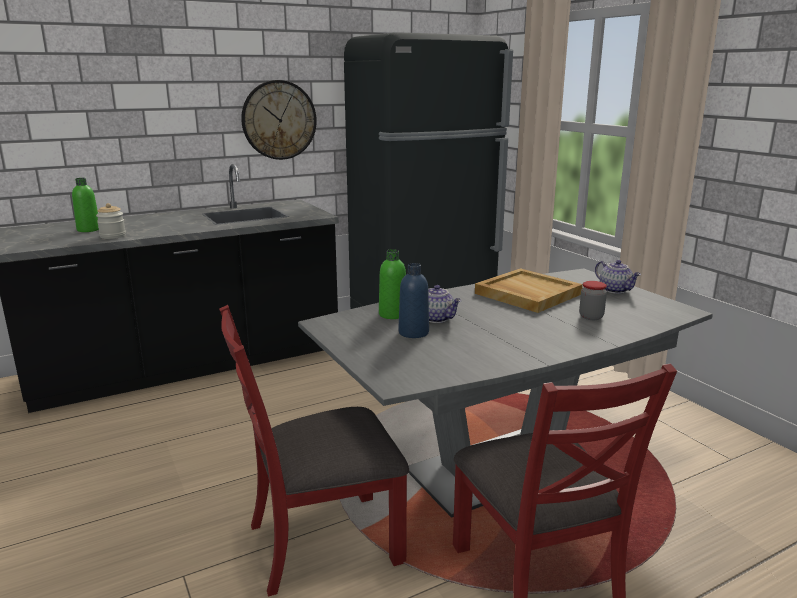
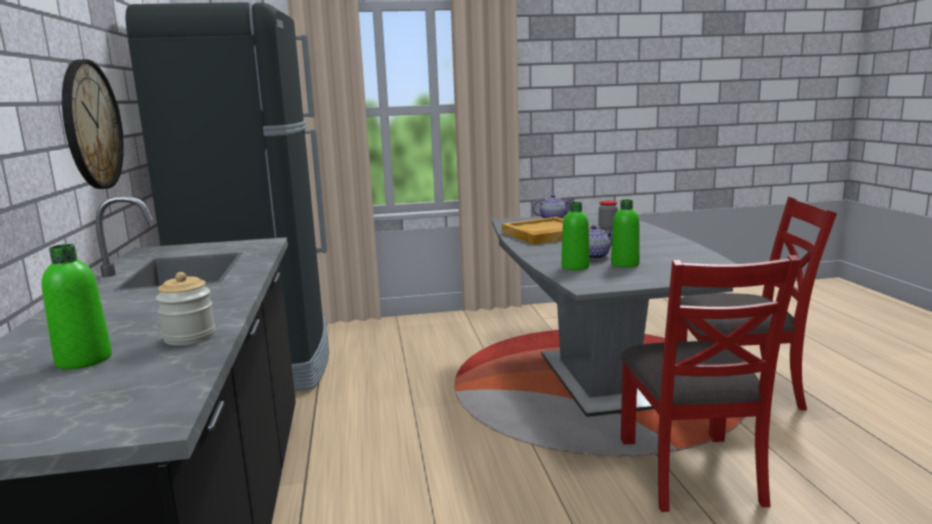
camera: 70 degrees left, 5 degrees down
blue bottle [399,263,429,338] -> green bottle [611,200,640,267]

